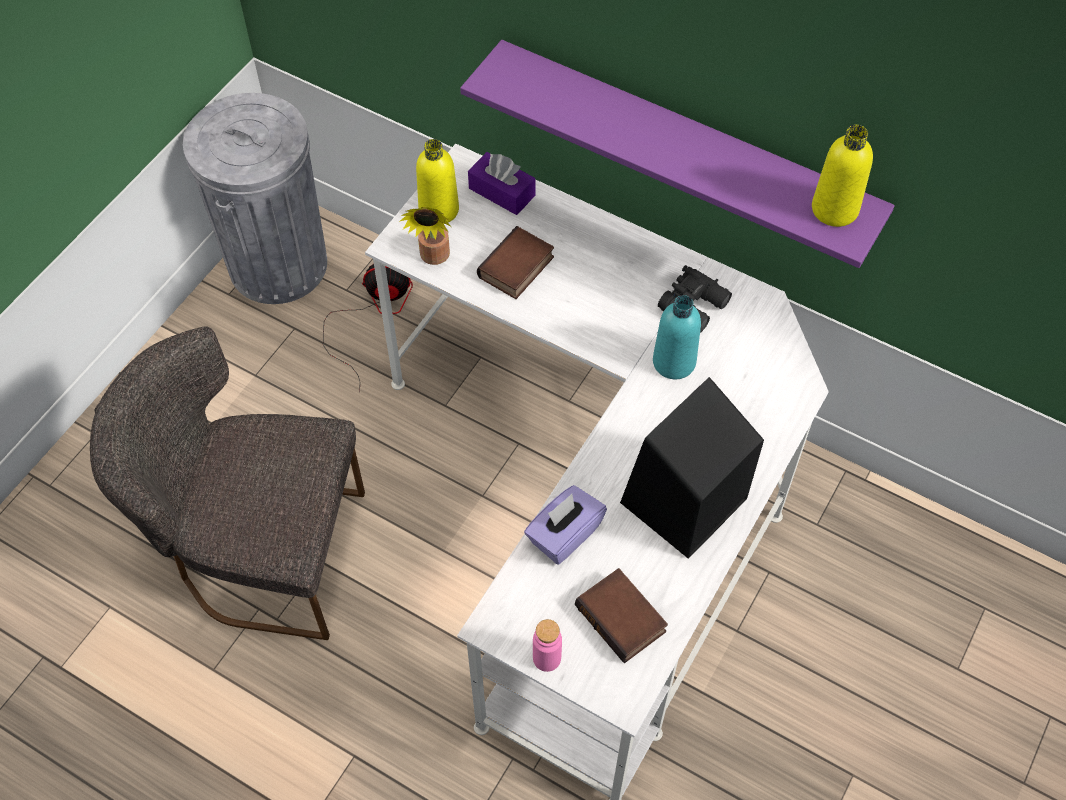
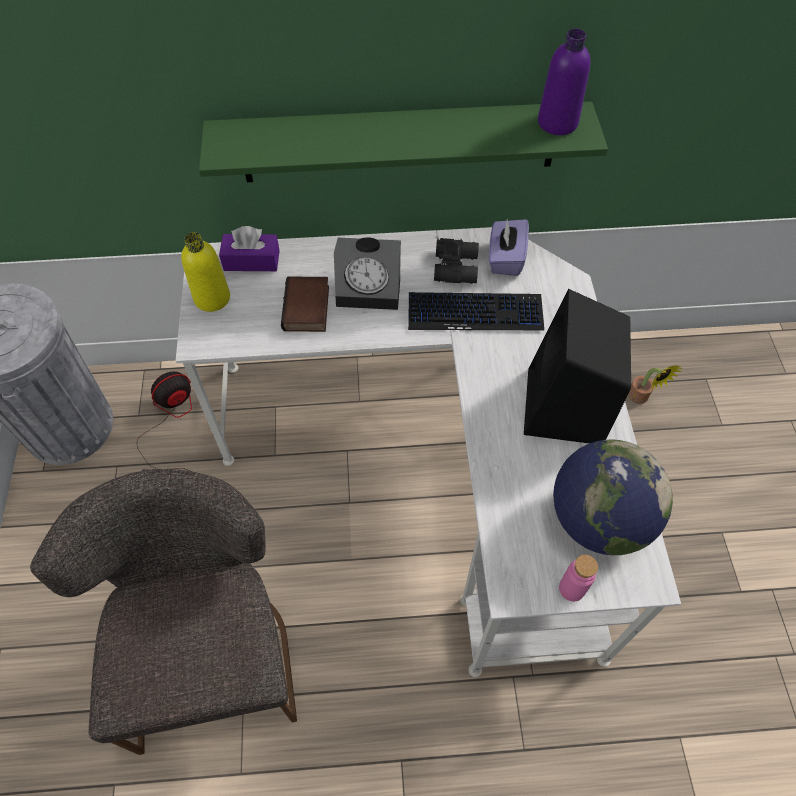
camera: 35 degrees left, 0 degrees up
grey chair [90,327,365,640] -> grey chair turned 105 degrees clockwise [30,469,297,755]
potted plant [399,207,451,265] -> potted plant moved to [628,365,683,404]
purple shelf [460,40,895,268] -> green shelf [199,102,608,182]
purple tissue box [524,485,607,565] -> purple tissue box moved to [489,219,529,276]
book [575,568,668,663] -> globe [553,439,673,555]
turquoise bottle [653,295,701,379] -> keyboard [408,292,544,330]
yellow bottle [812,125,873,227] -> purple bottle [538,29,590,135]
none -> alarm clock [334,237,401,310]

